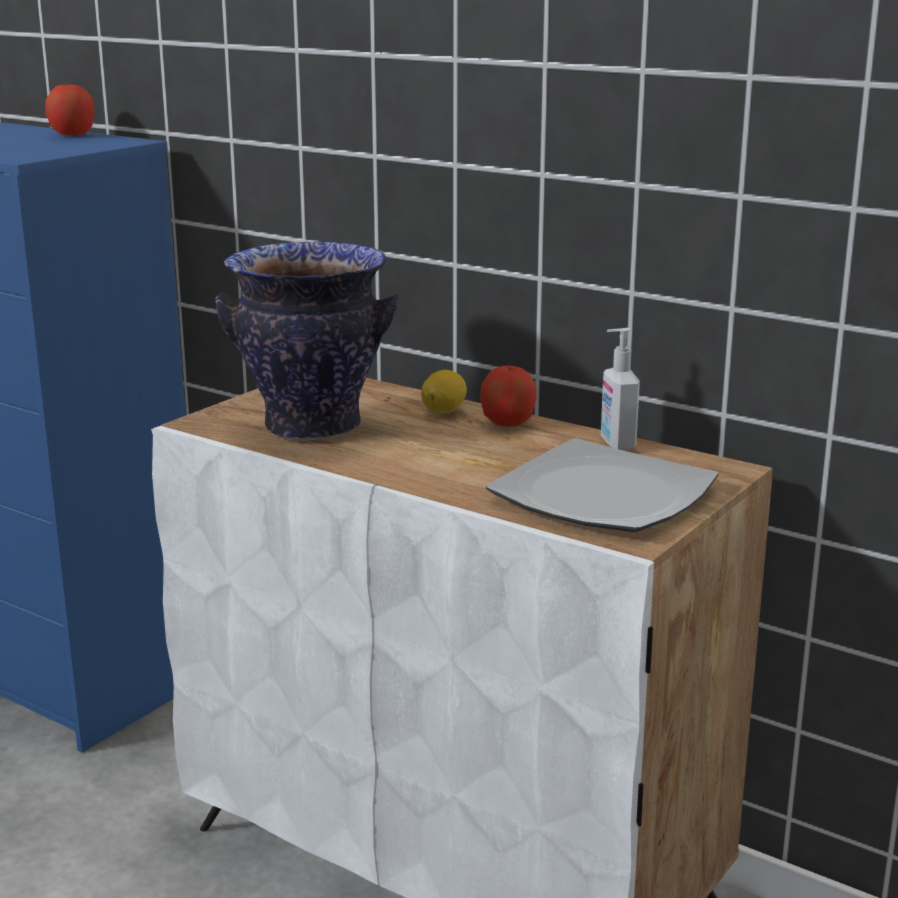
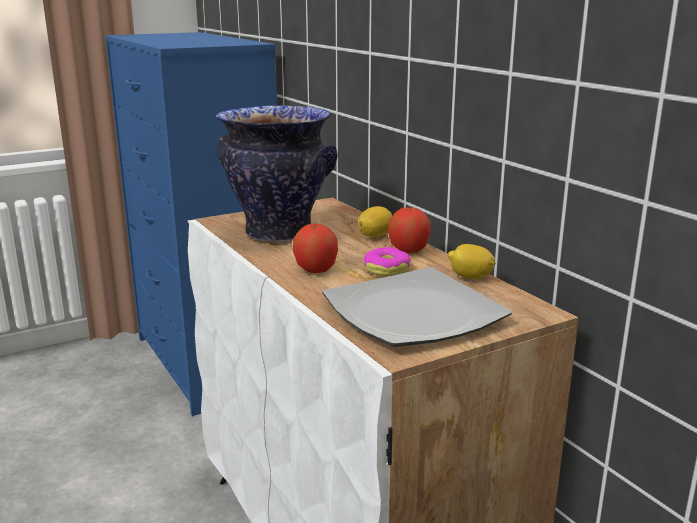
camera: 25 degrees right, 0 degrees up
apple [45,81,95,136] -> apple moved to [293,223,338,273]
soap dispenser [601,328,640,451] -> lemon [448,244,496,279]
none -> donut [363,247,411,276]

